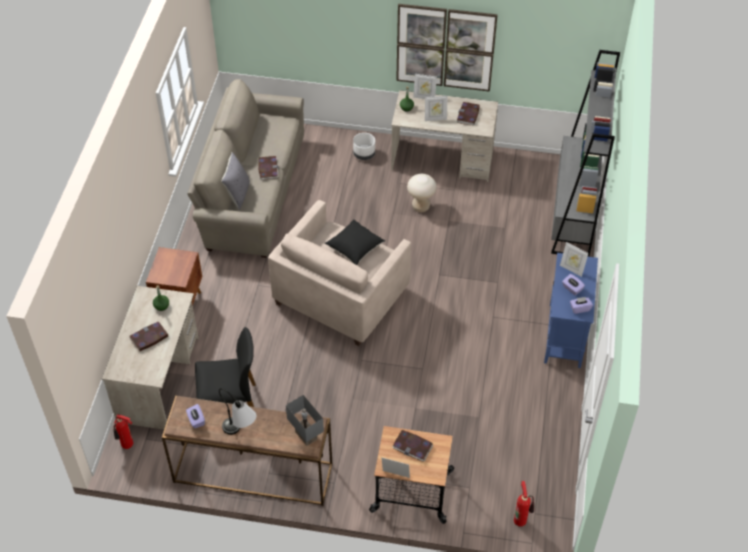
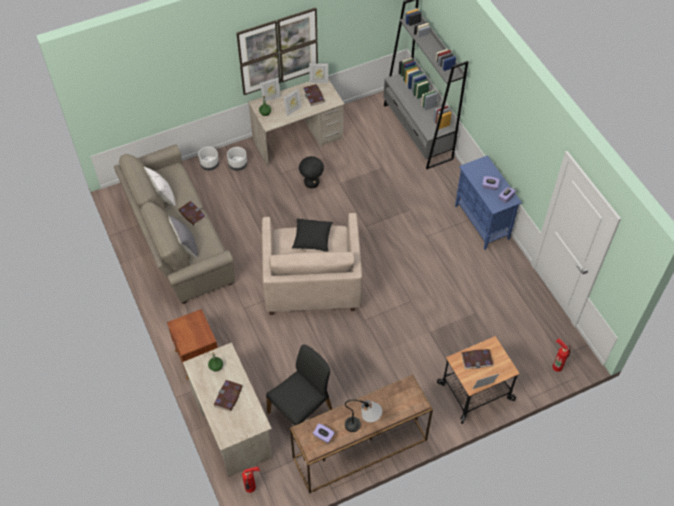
camera: 35 degrees left, 5 degrees up
grey table lamp [286,395,324,446] -> none
beige stool [407,174,437,212] -> black stool [299,156,324,188]
picture frame [560,242,589,277] -> picture frame moved to [309,63,328,83]
none -> white pillow [144,167,176,206]
none -> white planter [198,147,219,171]

